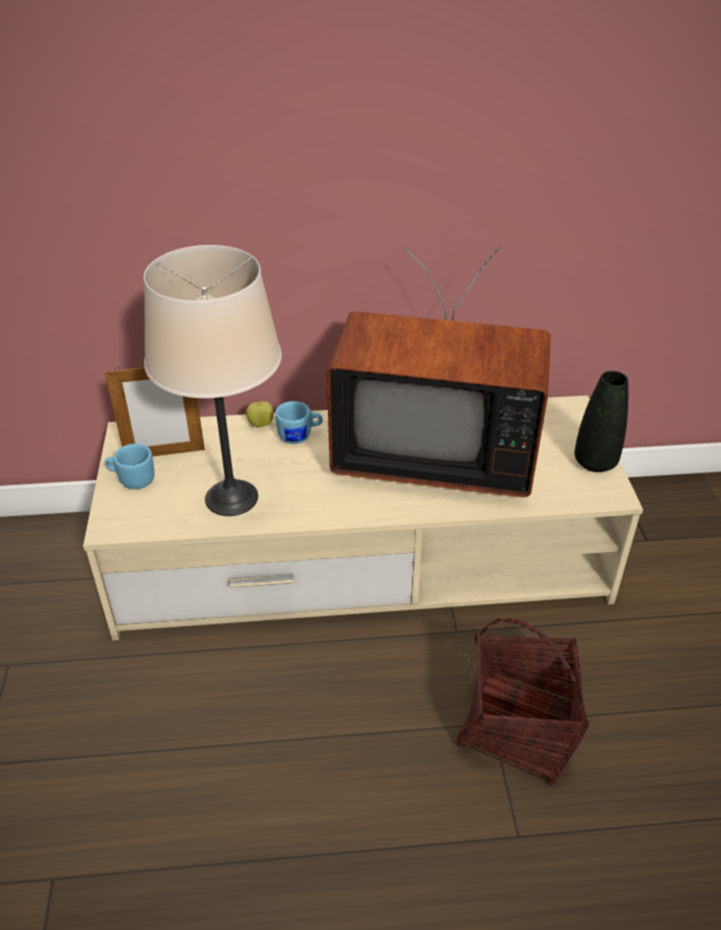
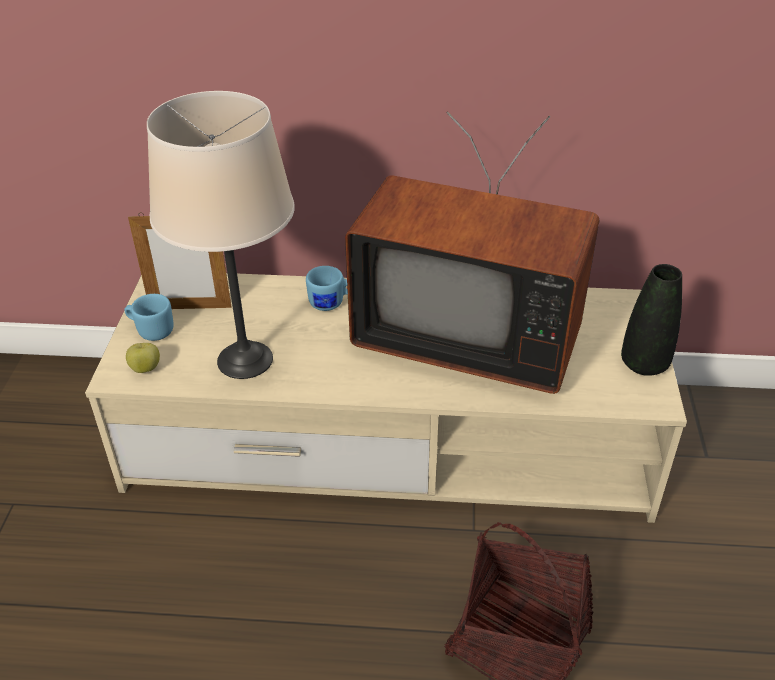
camera: 10 degrees right, 0 degrees up
apple [246,401,274,428] -> apple moved to [126,343,160,373]

